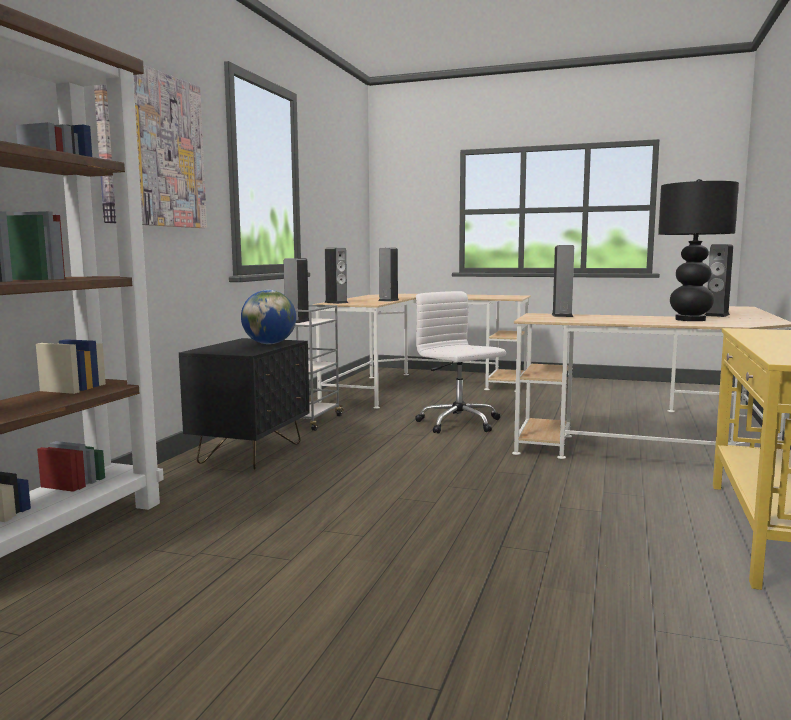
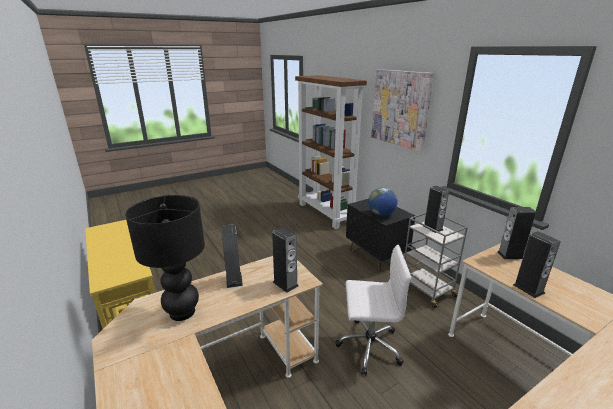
camera: 130 degrees right, 15 degrees up
speaker [705,244,733,317] -> speaker moved to [222,224,243,288]

